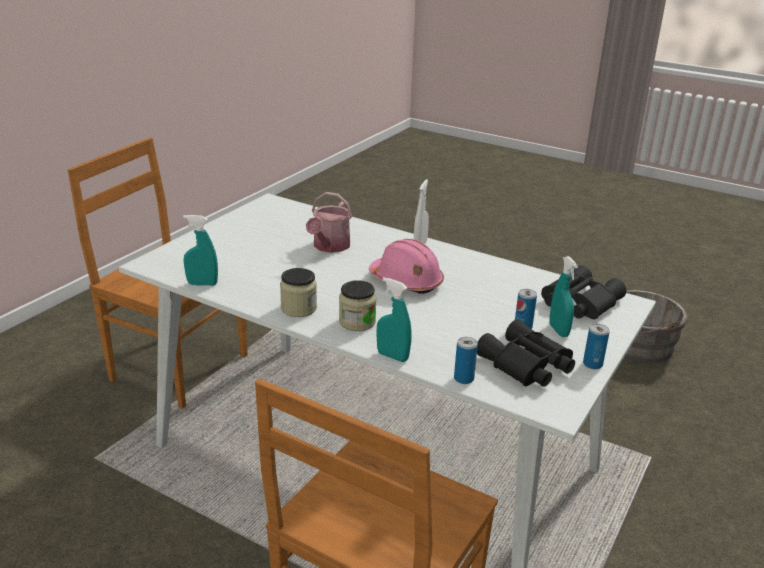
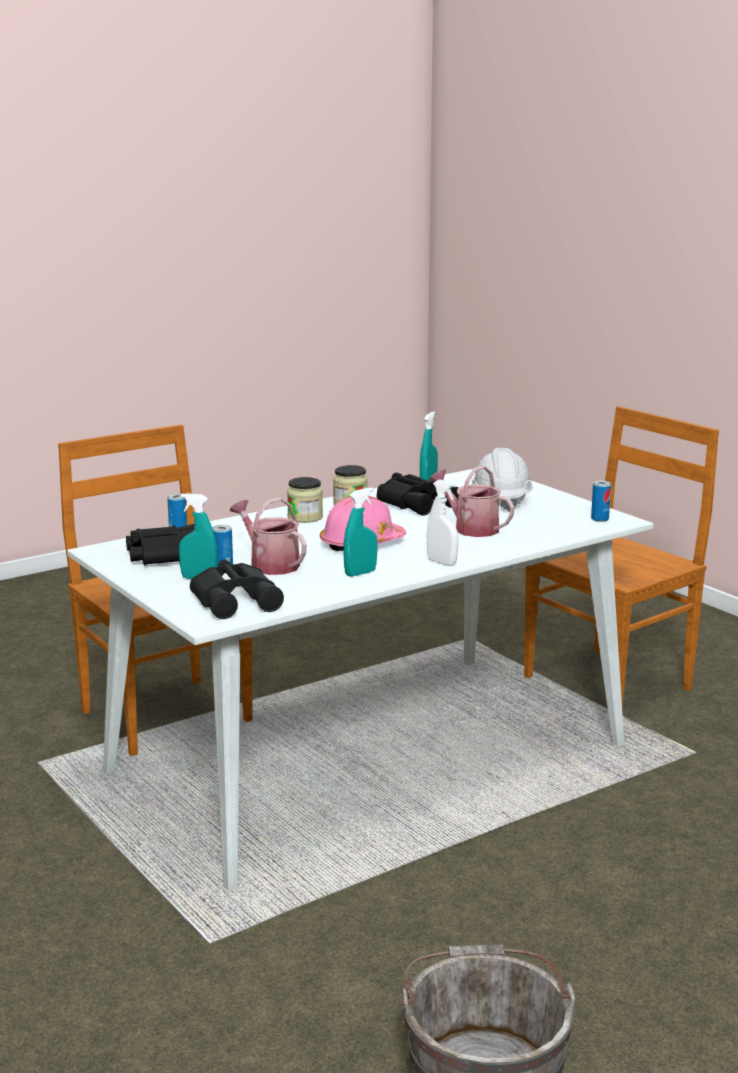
camera: 115 degrees right, 10 degrees down
turquoise spray bottle [376,277,411,362] -> turquoise spray bottle moved to [343,488,378,577]
can [583,324,610,369] -> can moved to [591,480,611,522]
none -> watering can [230,497,307,575]
none -> black binoculars [377,473,459,516]
none -> white hard hat [472,448,533,512]

